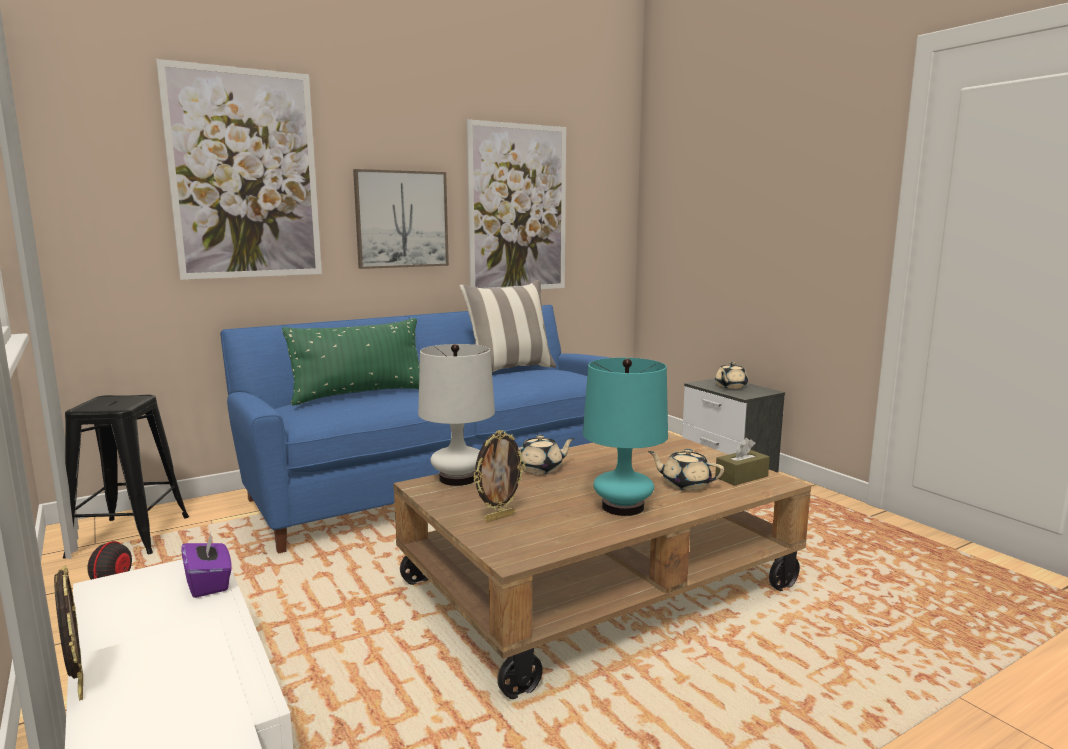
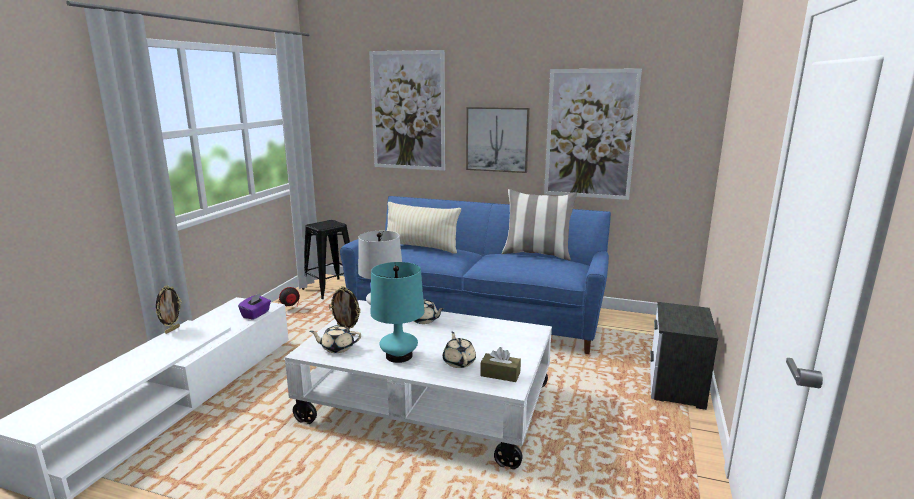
camera: 50 degrees right, 5 degrees up
green pillow [282,318,420,406] -> beige pillow [387,202,461,254]
brown coffee table [393,432,811,699] -> white coffee table [284,300,552,469]
beige teapot [715,362,748,389] -> beige teapot moved to [309,325,361,353]

